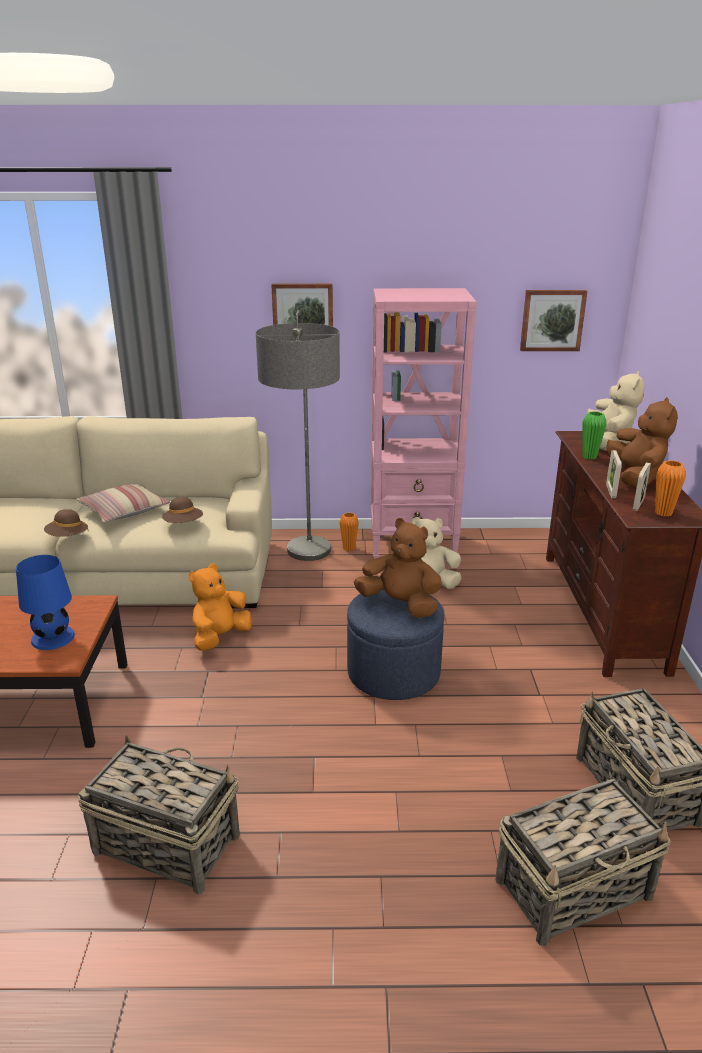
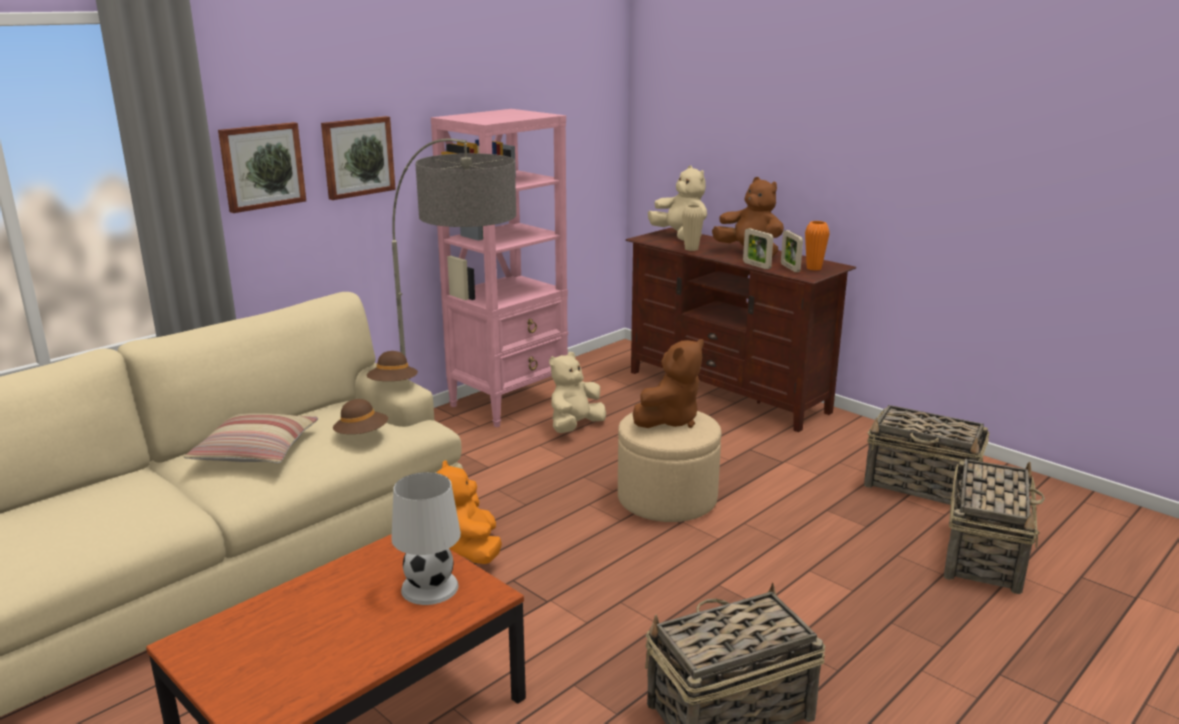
camera: 45 degrees left, 5 degrees down
blue table lamp [16,555,75,650] -> white table lamp [391,472,461,605]
brown hat [44,509,89,537] -> brown hat moved to [367,351,418,381]
orange vase [340,512,359,551] -> none
blue ottoman [347,589,444,700] -> beige ottoman [618,411,721,522]
brown plush toy [354,518,442,618] -> brown plush toy turned 150 degrees clockwise [633,339,704,428]
picture [520,290,588,351] -> picture moved to [218,122,306,213]
green vase [582,411,606,460] -> beige vase [682,205,704,251]

